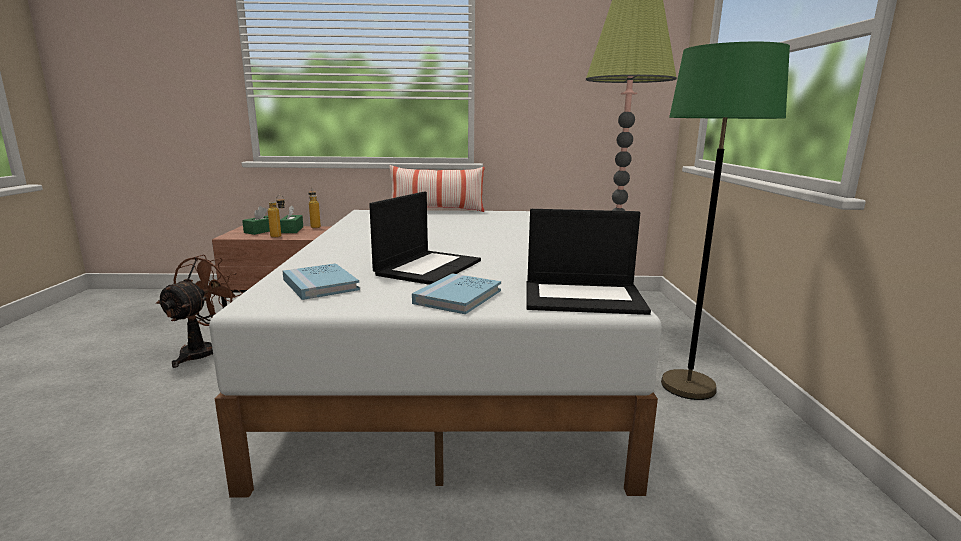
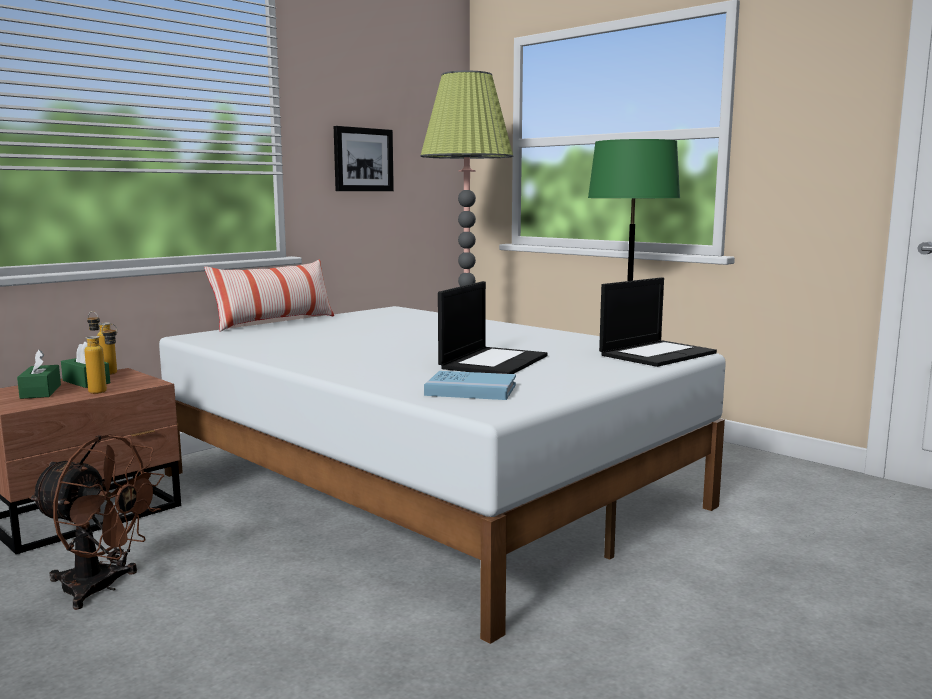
camera: 45 degrees left, 5 degrees down
brown fan [156,255,243,368] -> brown fan turned 135 degrees clockwise [29,434,164,610]
laptop [369,192,481,285] -> laptop turned 45 degrees clockwise [438,281,547,374]
blue book [412,273,501,314] -> none
none -> picture [334,126,394,191]

